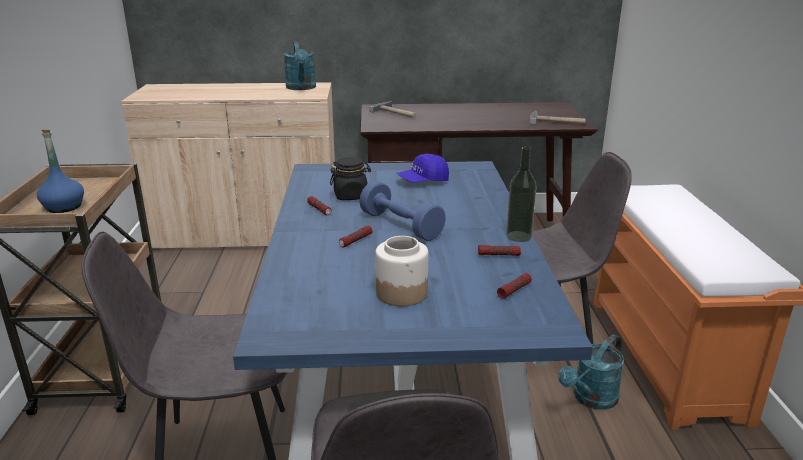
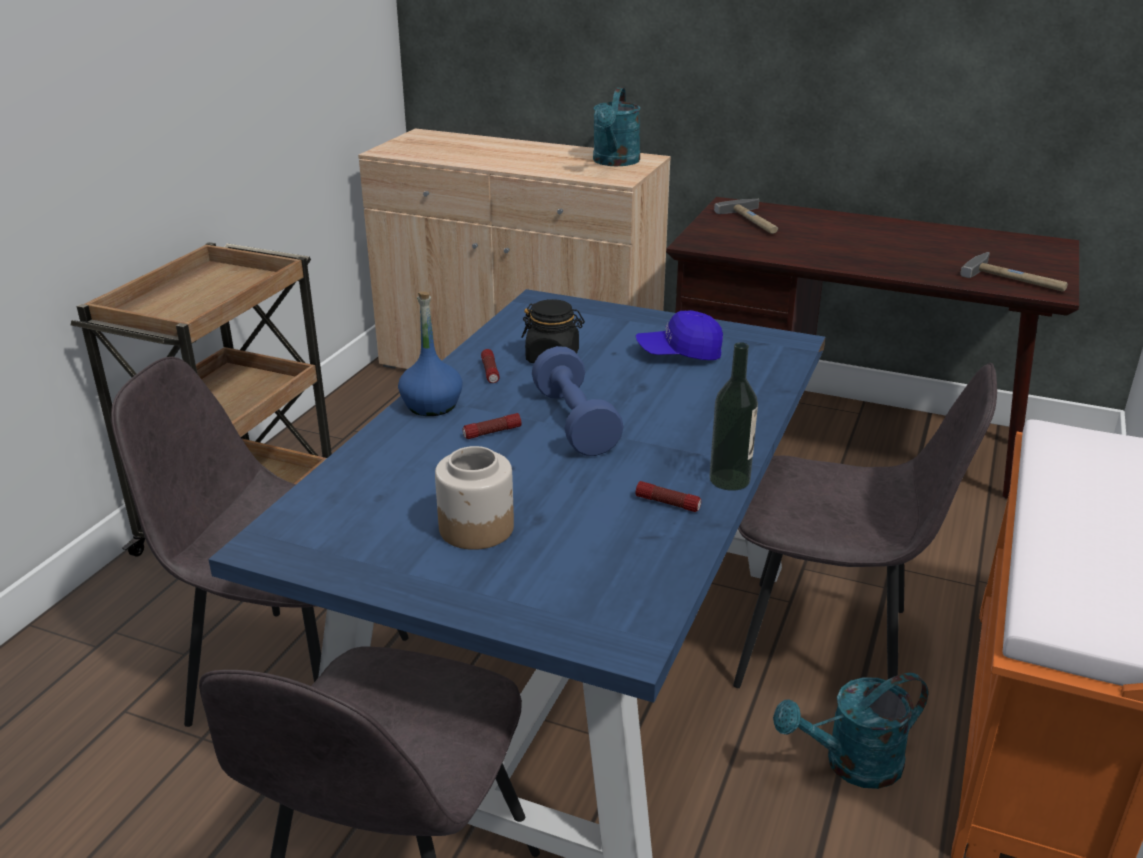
camera: 25 degrees right, 5 degrees up
blue bottle [37,129,84,213] -> blue bottle moved to [398,291,463,416]
flashlight [497,273,532,299] -> none

